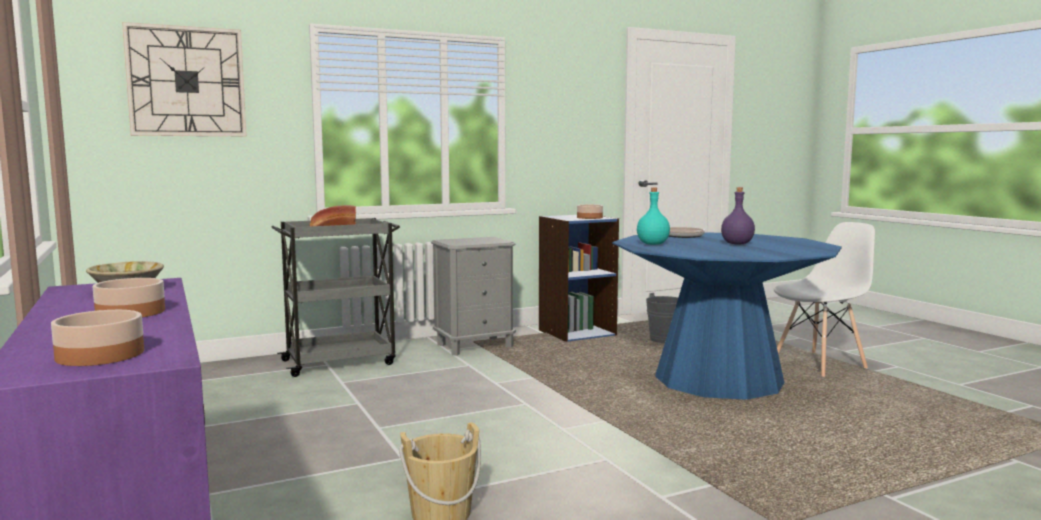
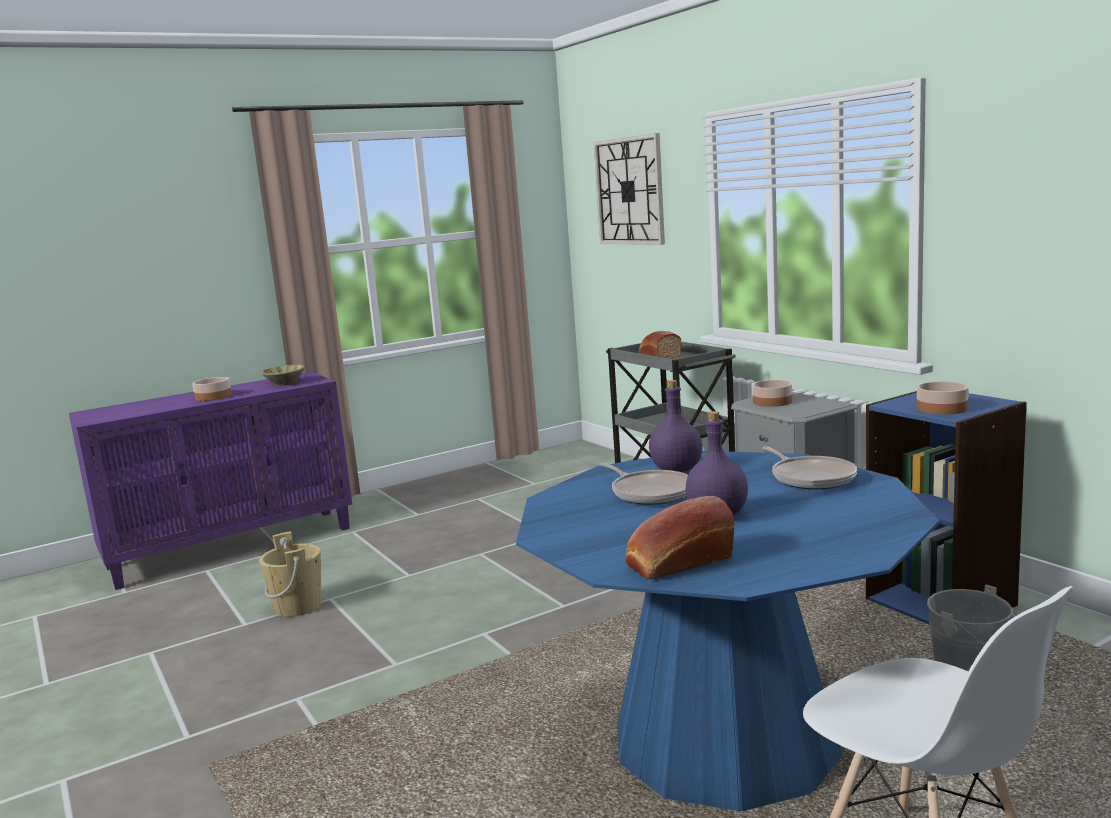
camera: 85 degrees right, 5 degrees up
bowl [51,310,144,366] -> bowl moved to [752,380,792,407]
turquoise bottle [637,187,670,245] -> purple bottle [649,380,702,472]
none -> frying pan [600,463,688,505]
none -> bread [626,496,734,579]

